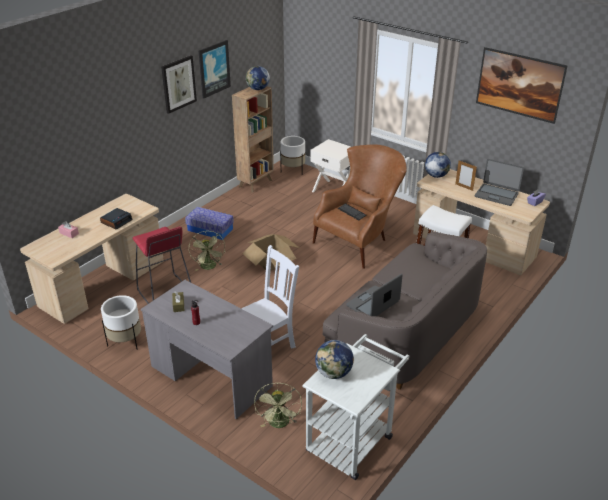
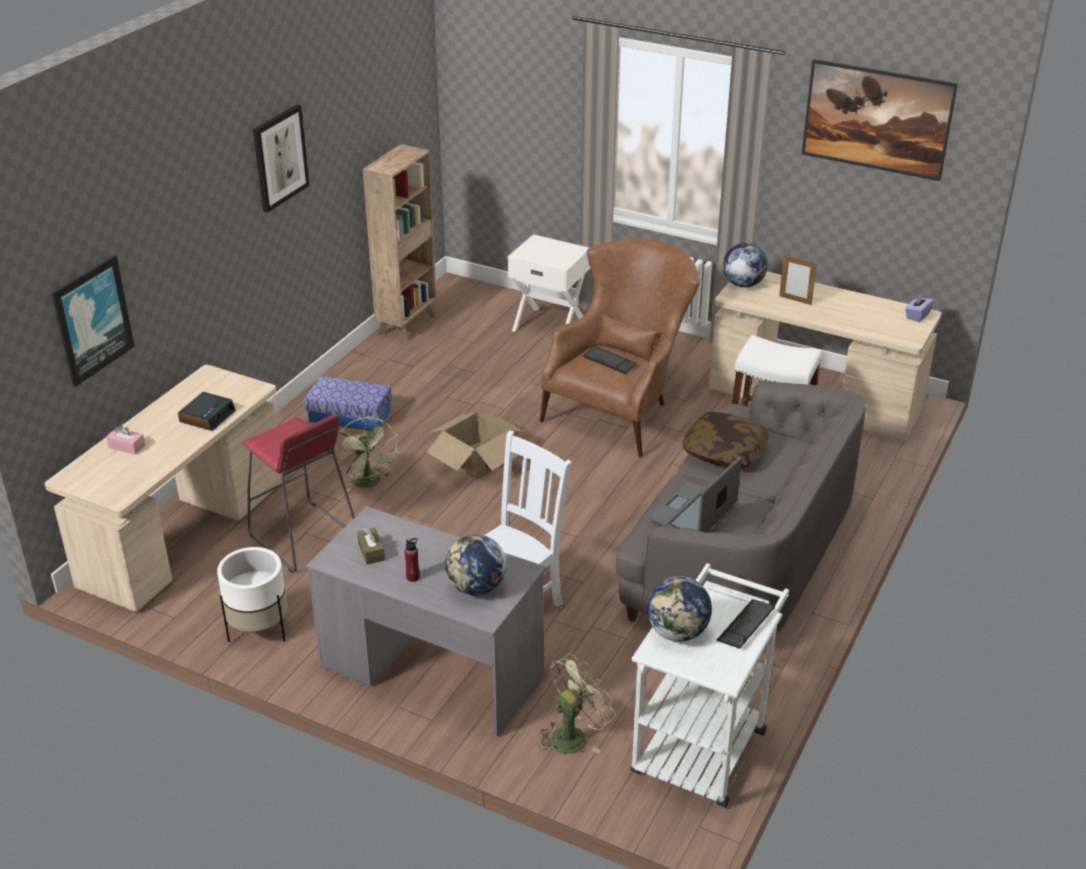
camera: 10 degrees left, 0 degrees up
picture [199,40,231,99] -> picture moved to [51,255,135,387]
globe [246,66,270,90] -> globe moved to [445,534,506,595]
green fan [254,383,302,428] -> green fan turned 120 degrees counterclockwise [539,654,616,754]
white planter [280,136,305,167] -> none
laptop [475,159,524,206] -> none
none -> pillow [683,412,769,468]
none -> keyboard [716,599,775,649]

